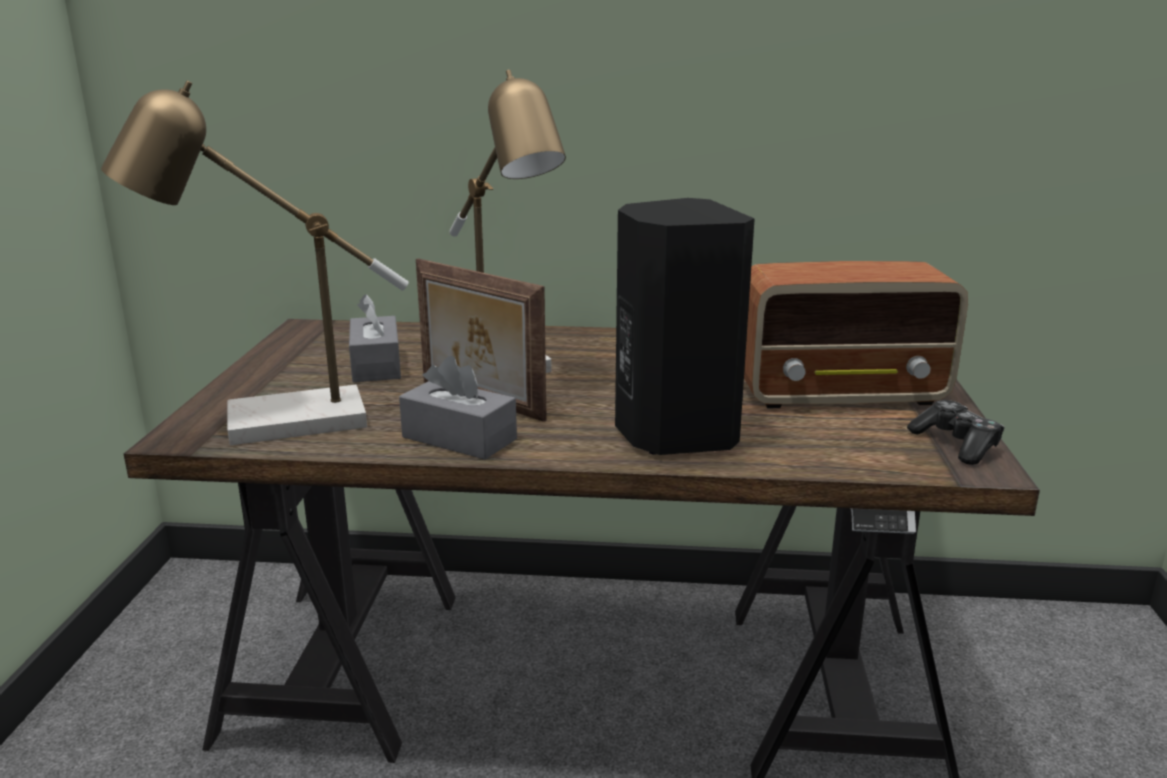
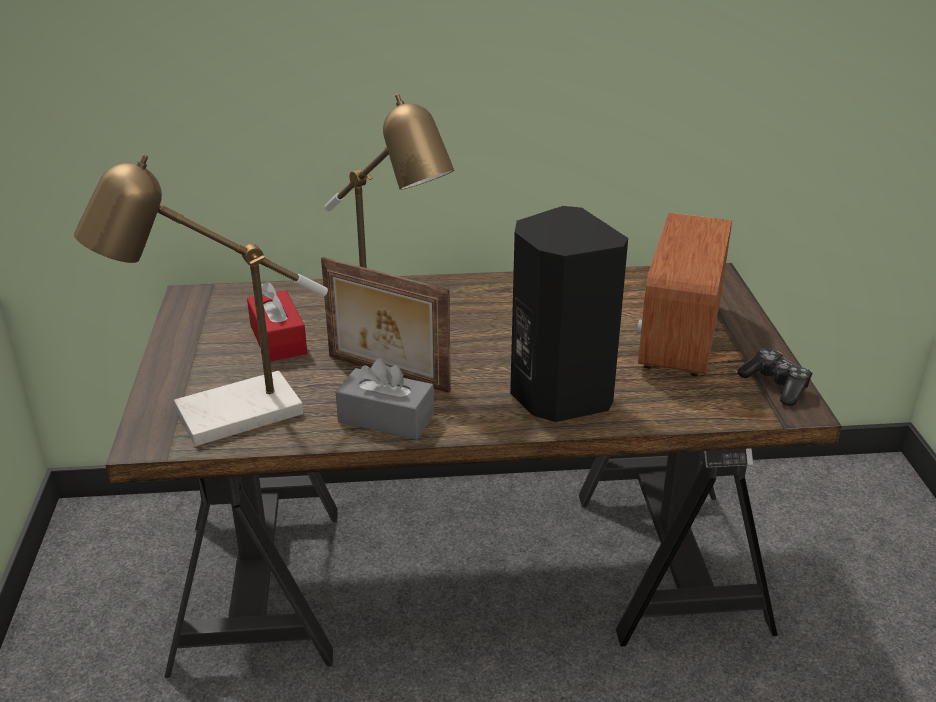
camera: 10 degrees left, 10 degrees up
grey tissue box [349,294,401,382] -> red tissue box [247,282,307,362]
radio [744,261,968,409] -> radio turned 120 degrees clockwise [637,213,732,376]

